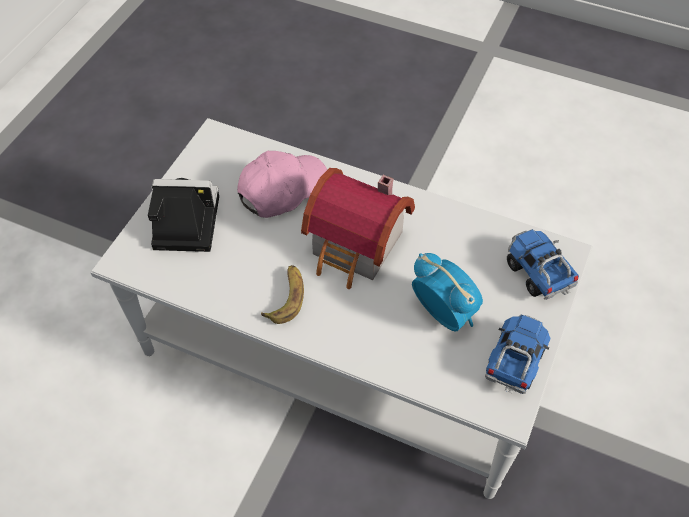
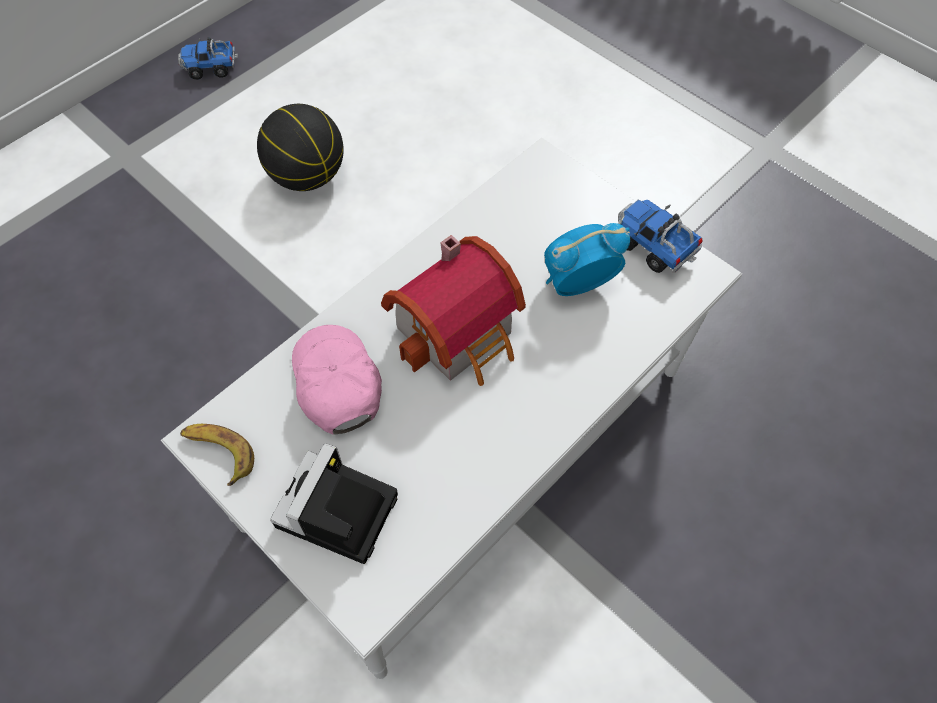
camera: 70 degrees left, 5 degrees up
banana [261,265,304,324] -> banana moved to [180,424,254,486]
toy truck [507,229,579,300] -> toy truck moved to [178,37,238,80]
none -> basketball [257,104,344,191]

